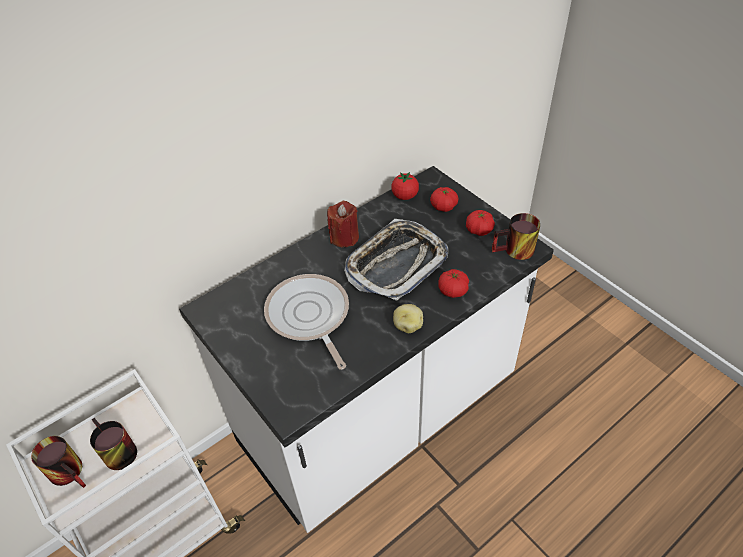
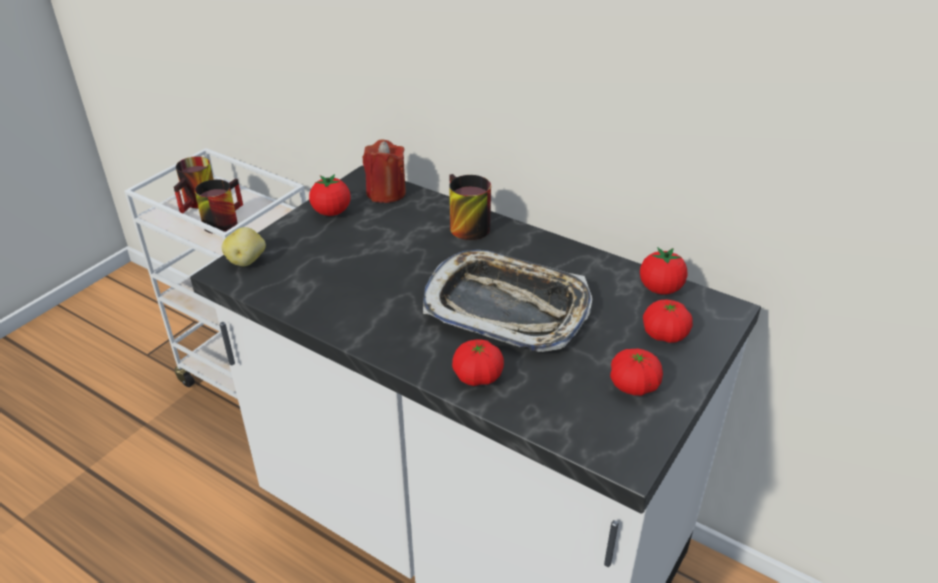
camera: 70 degrees right, 10 degrees down
frying pan [264,274,349,370] -> none
red candle [327,201,359,247] -> red candle moved to [363,139,406,203]
potato [393,304,423,333] -> potato moved to [222,227,266,266]
mug [492,213,540,260] -> mug moved to [449,174,491,240]
none -> tomato [309,174,350,216]

